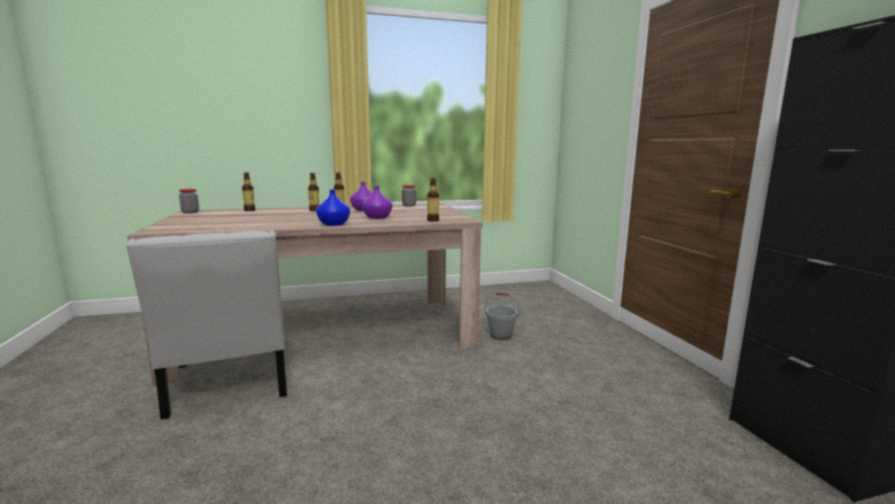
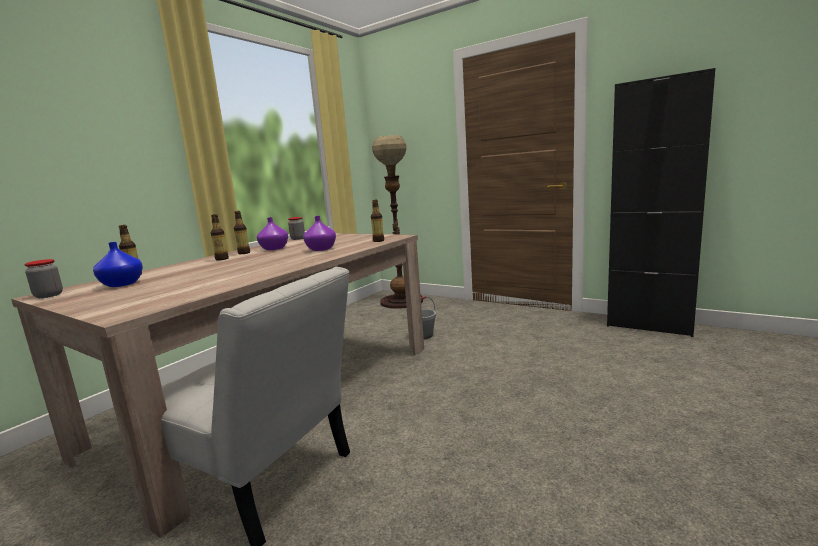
camera: 40 degrees left, 0 degrees up
blue vase [316,190,350,226] -> blue vase moved to [93,242,143,287]
none -> floor lamp [372,135,423,309]

